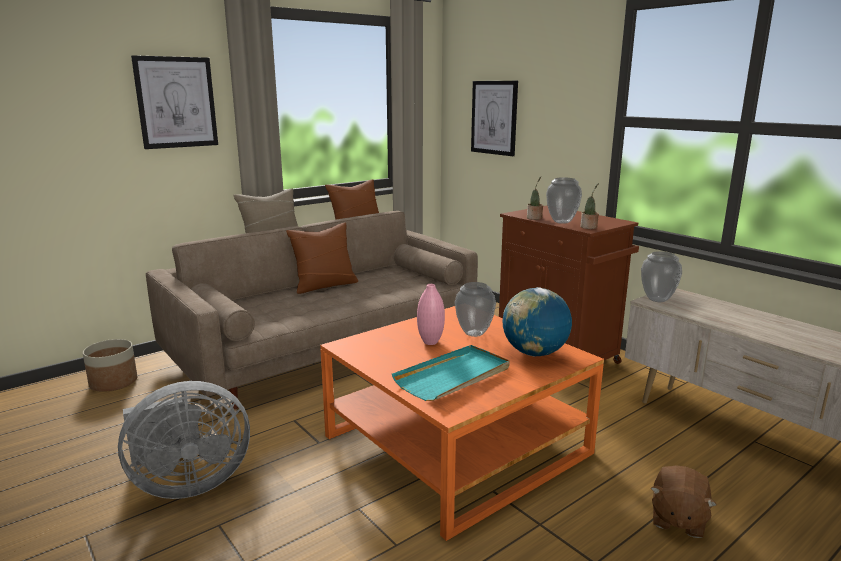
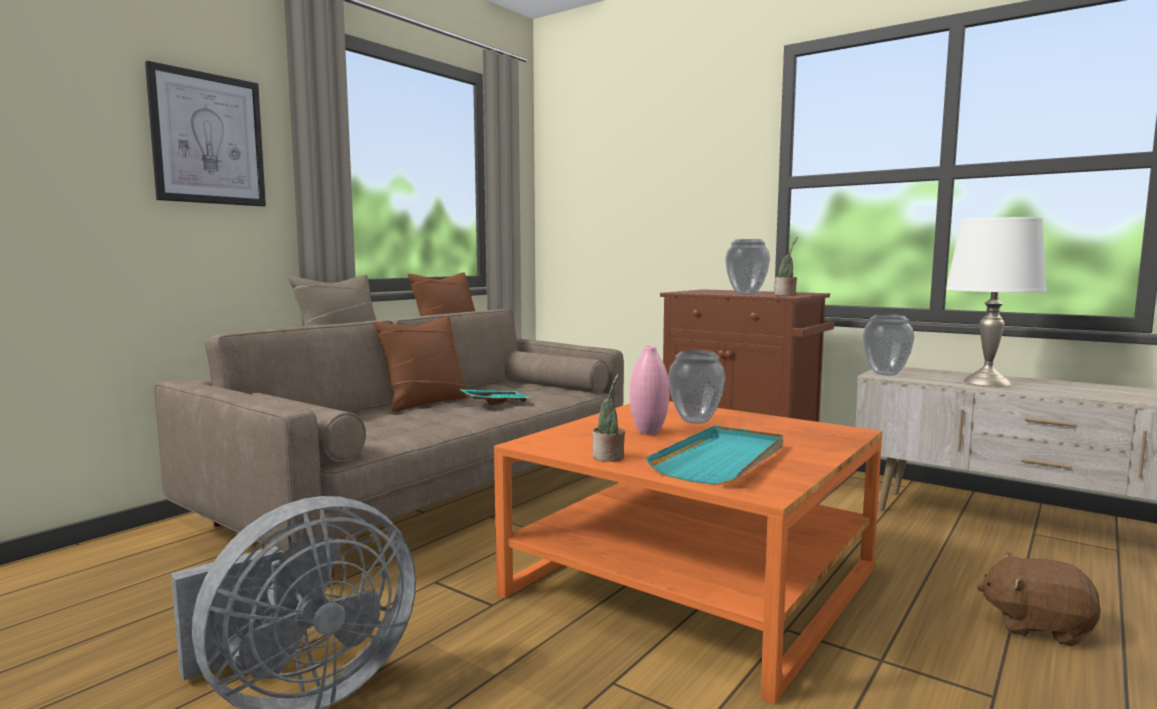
camera: 15 degrees left, 10 degrees down
planter [83,339,137,392] -> none
picture [471,81,518,156] -> none
globe [503,287,572,356] -> none
potted plant [527,176,543,220] -> potted plant moved to [593,373,625,462]
brown plush toy [651,465,717,538] -> brown plush toy turned 105 degrees clockwise [977,552,1101,646]
none -> turquoise tray [459,389,530,405]
none -> white table lamp [946,217,1047,386]

